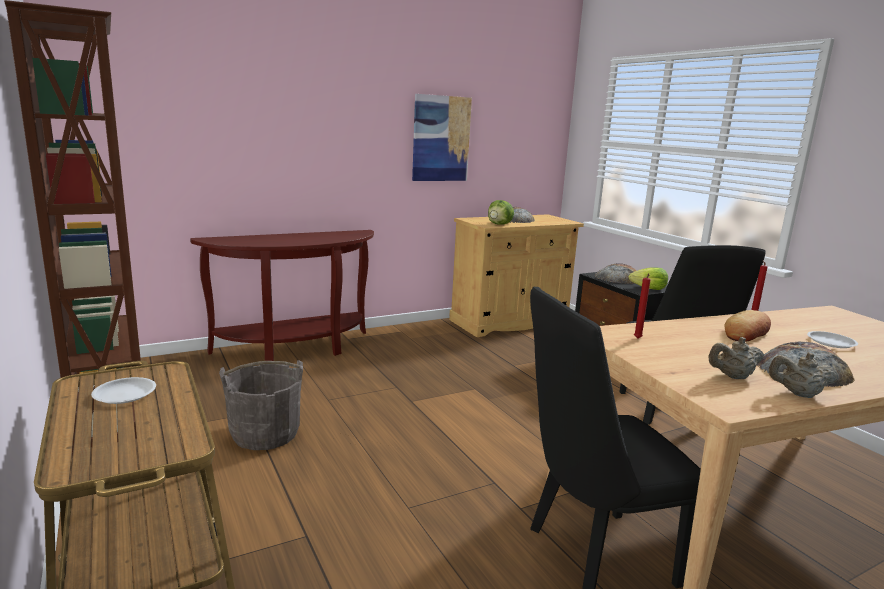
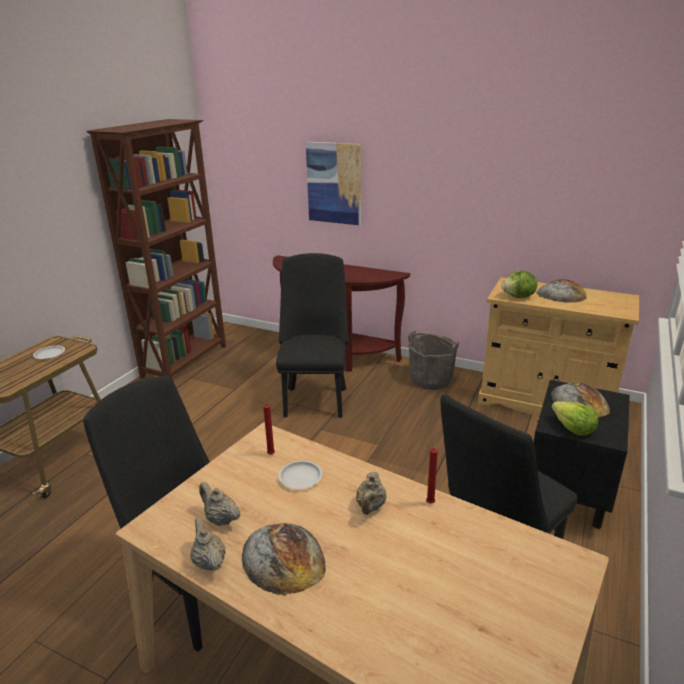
camera: 55 degrees right, 10 degrees up
grey bucket [219,360,303,450] -> grey bucket moved to [408,331,459,390]
picture [412,94,472,181] -> picture moved to [306,142,361,225]
bread [725,310,771,342] -> beige teapot [356,472,386,515]
white plate [807,331,858,348] -> white plate moved to [278,460,322,489]
none -> black chair [276,253,349,418]

